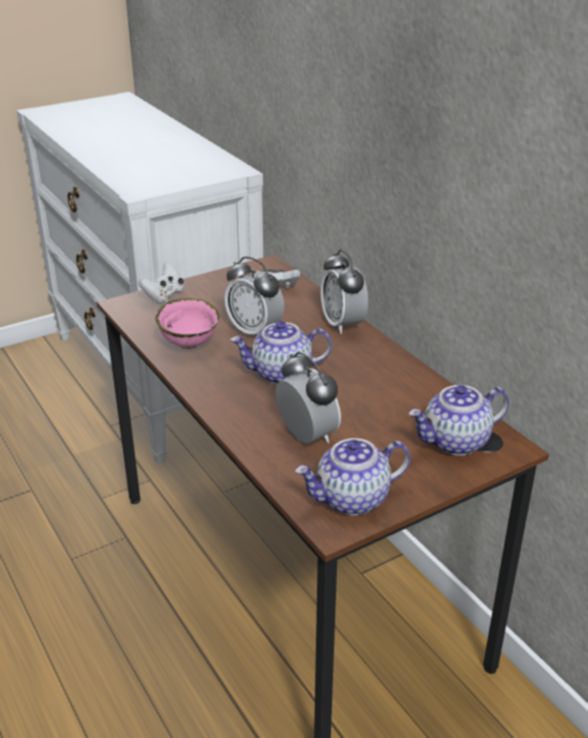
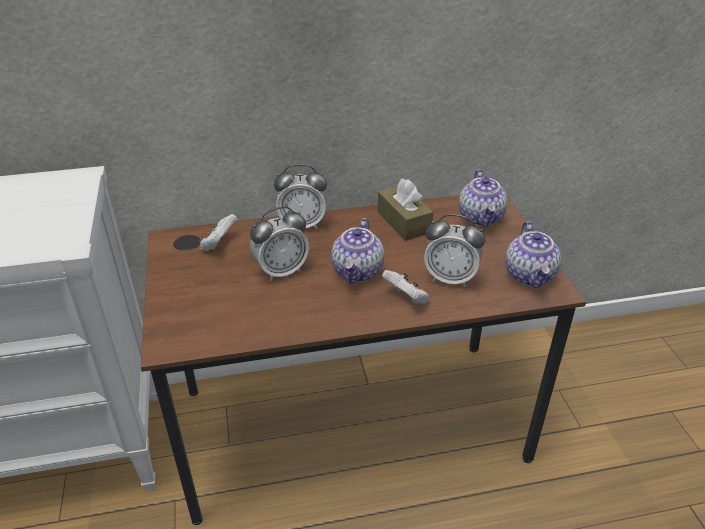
camera: 70 degrees left, 5 degrees up
white game controller [139,262,184,304] -> white game controller moved to [382,270,429,304]
pink bowl [155,298,219,349] -> none
alarm clock [275,351,341,444] -> alarm clock turned 150 degrees counterclockwise [424,214,486,287]
none -> brown tissue box [378,179,433,241]

